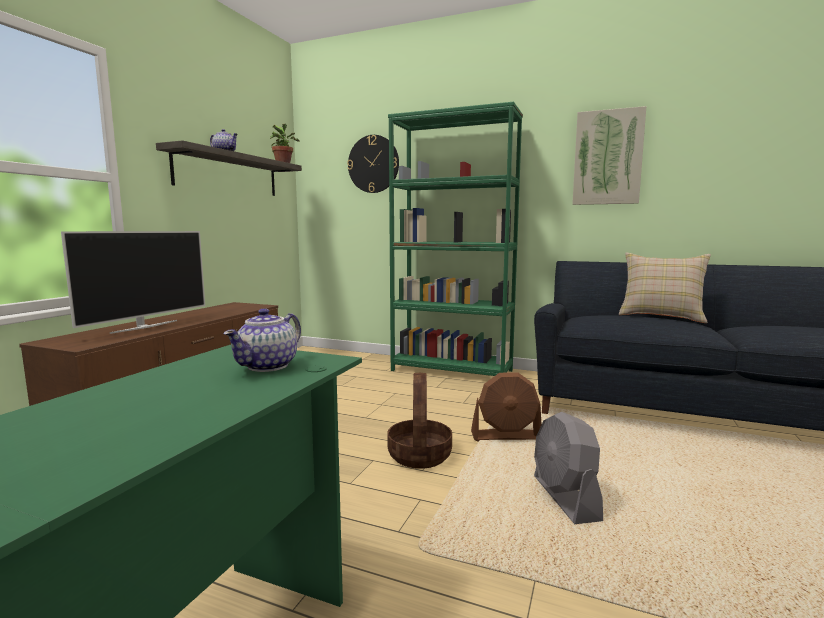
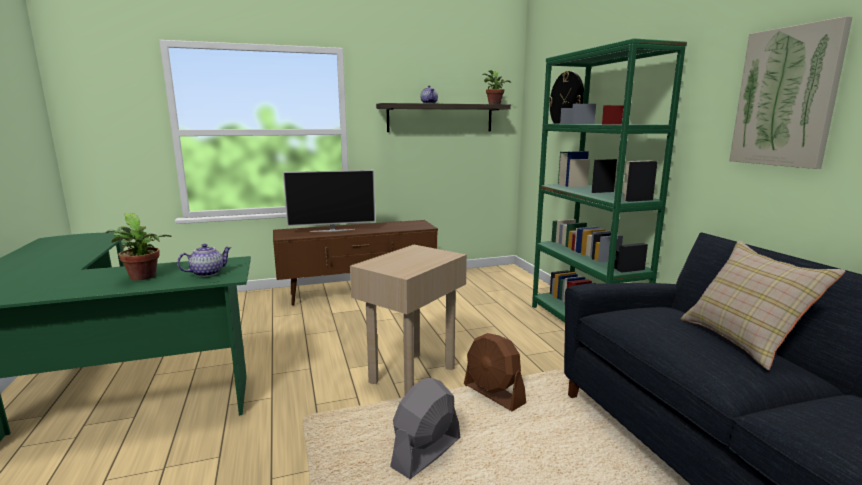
camera: 50 degrees right, 5 degrees up
teapot [223,308,301,372] -> teapot turned 150 degrees clockwise [177,244,232,277]
basket [387,373,452,469] -> beige side table [350,245,467,396]
none -> potted plant [106,213,172,281]

